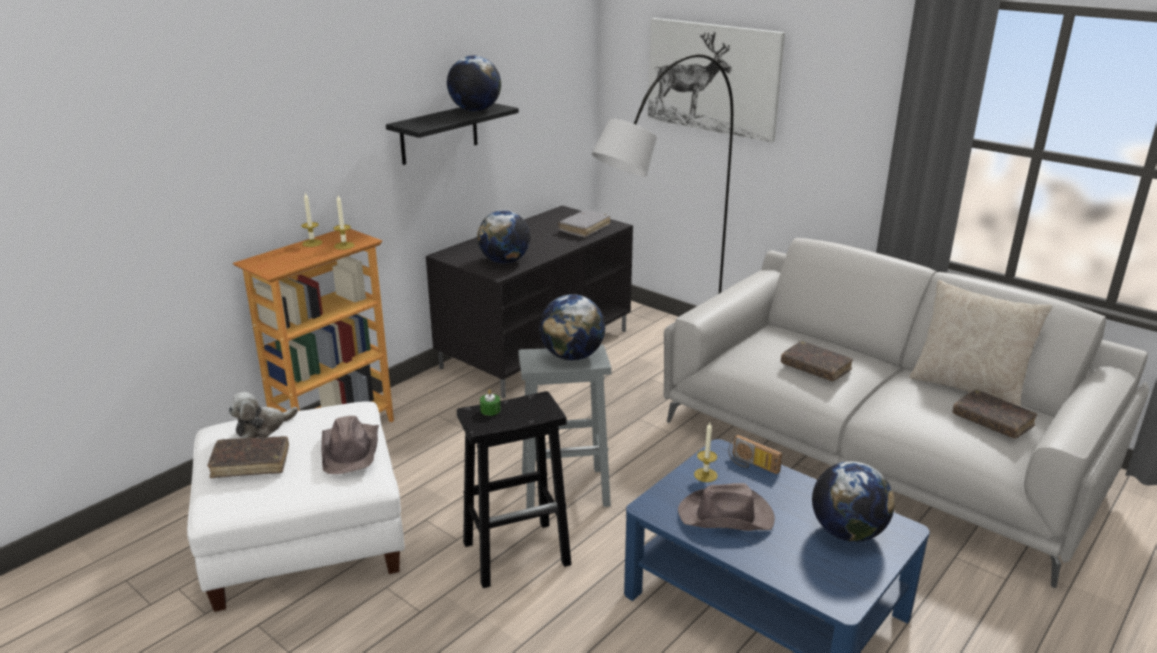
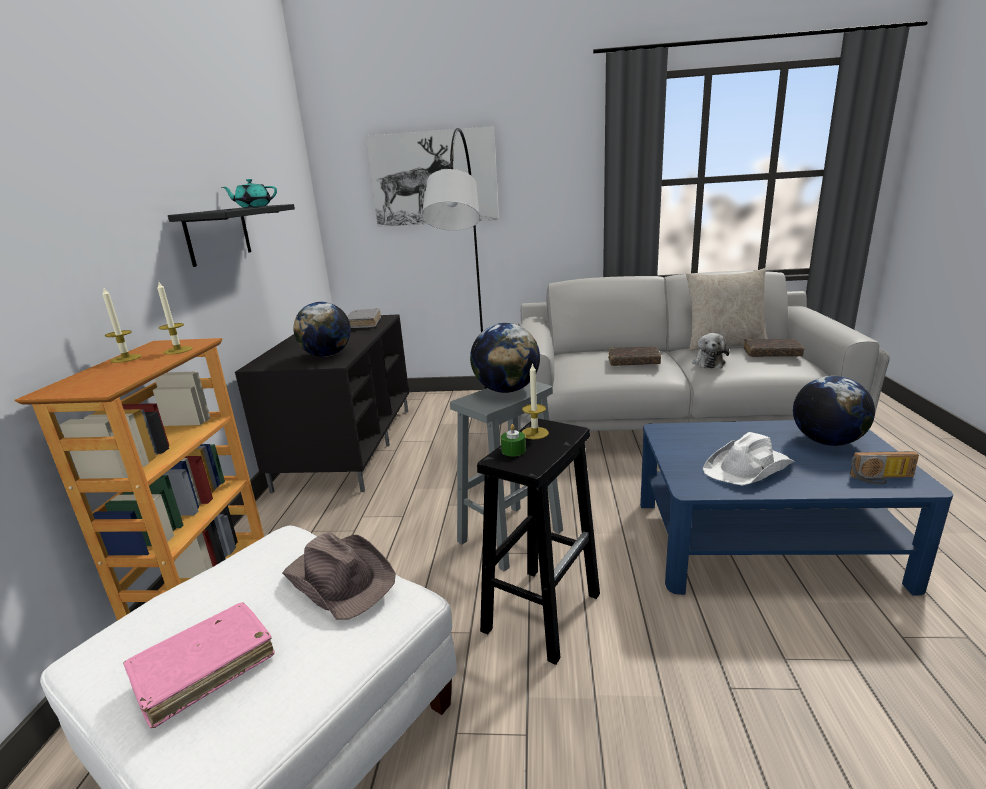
camera: 35 degrees left, 5 degrees down
brown book [207,436,289,478] -> pink book [123,602,275,728]
plush toy [228,392,298,438] -> plush toy moved to [693,333,730,369]
globe [447,55,501,111] -> turquoise teapot [222,179,277,207]
brown hat [678,483,775,531] -> white hat [703,432,795,486]
candle [694,422,718,482] -> candle moved to [522,363,549,439]
radio [728,434,782,474] -> radio moved to [850,451,919,484]

